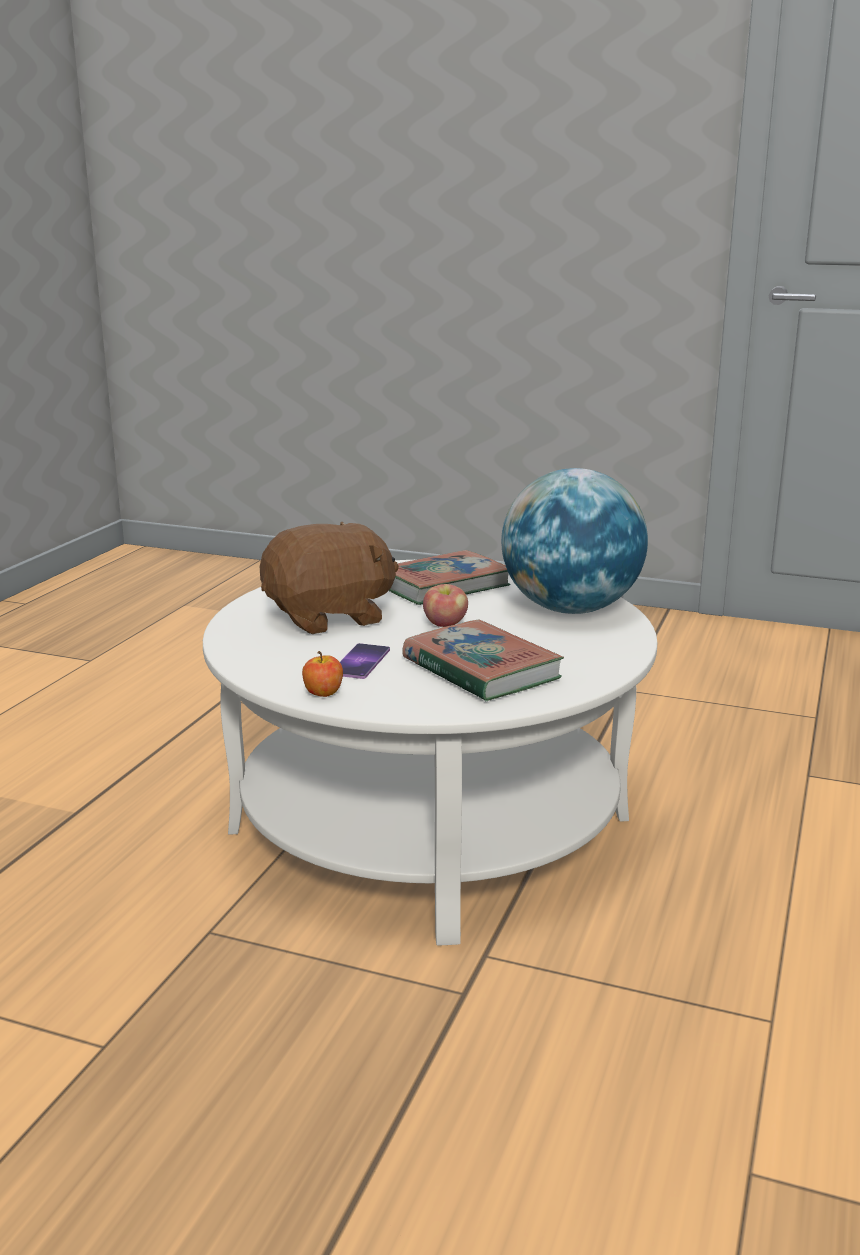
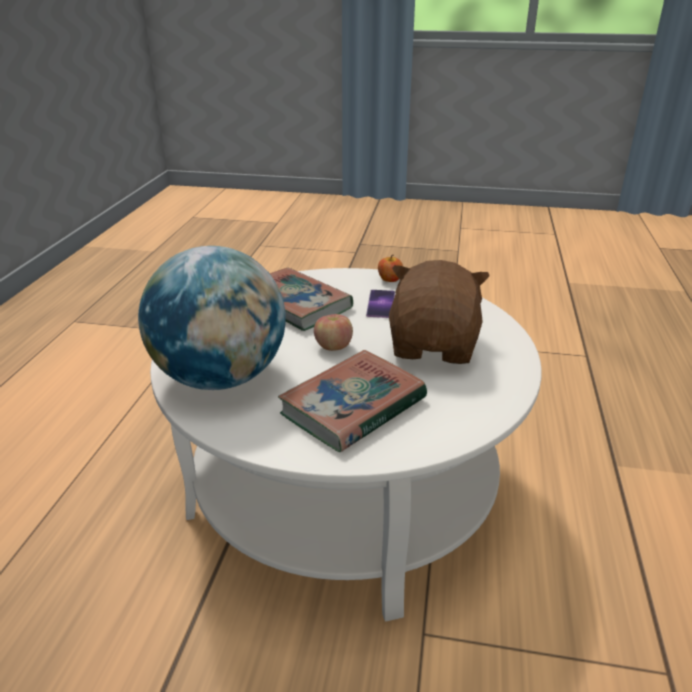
camera: 170 degrees right, 10 degrees up
brown plush toy [259,522,399,634] -> brown plush toy turned 135 degrees clockwise [389,260,490,364]

